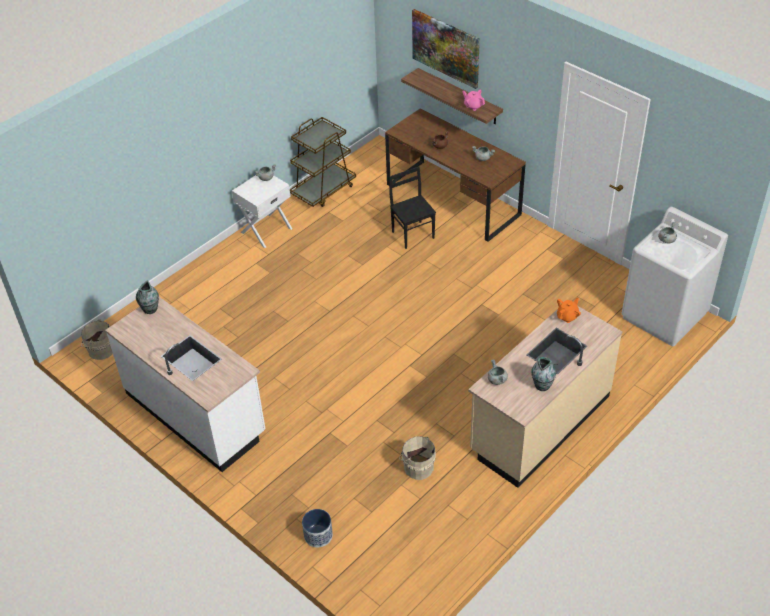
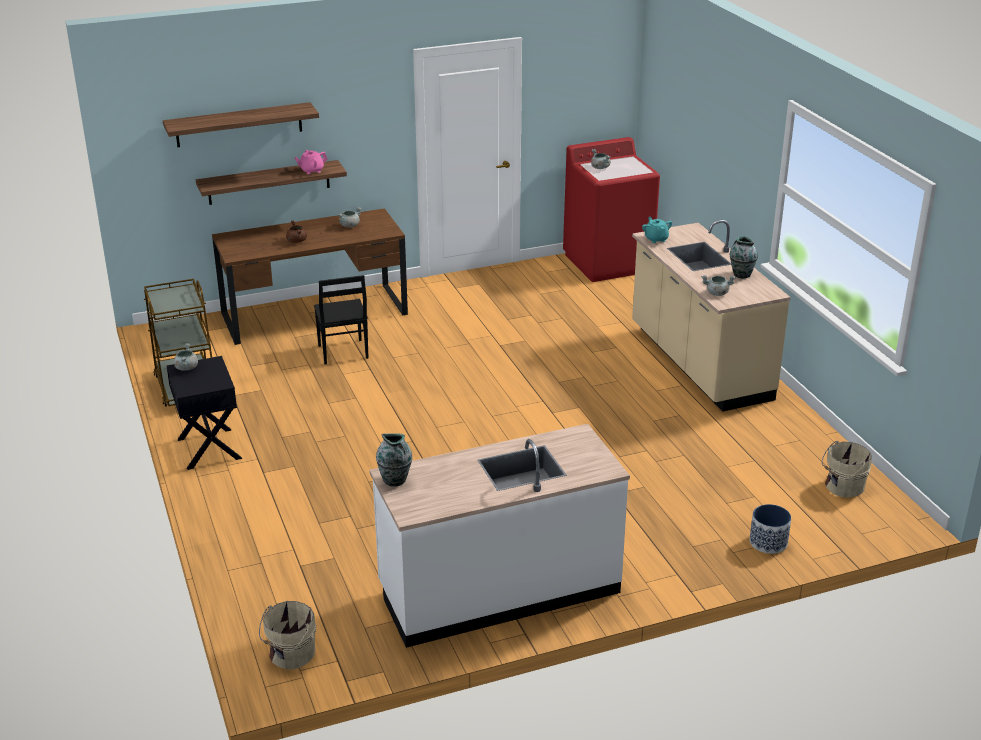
camera: 65 degrees left, 15 degrees down
white nightstand [232,175,292,248] -> black nightstand [167,356,242,470]
black chair [389,166,436,249] -> black chair turned 105 degrees counterclockwise [314,275,368,364]
beige bucket [399,436,436,480] -> beige bucket moved to [822,441,872,497]
picture [412,9,480,89] -> shelf [163,102,319,147]
orange teapot [557,297,581,323] -> turquoise teapot [642,217,672,243]
white washing machine [622,207,728,346] -> red washing machine [563,137,660,282]

